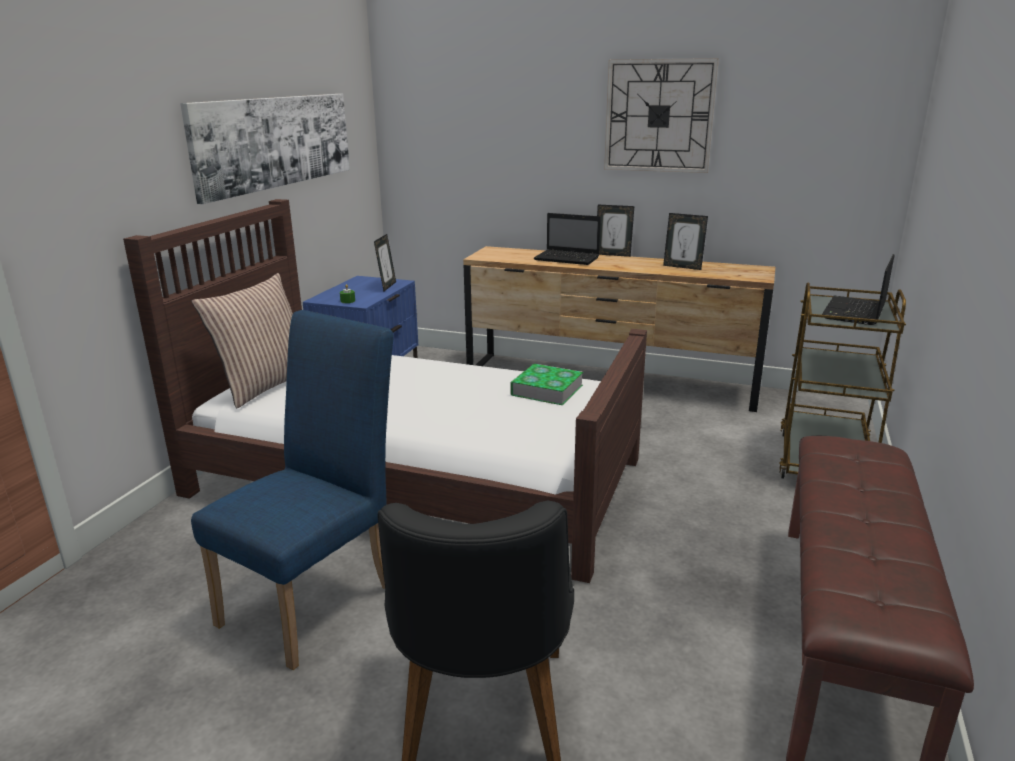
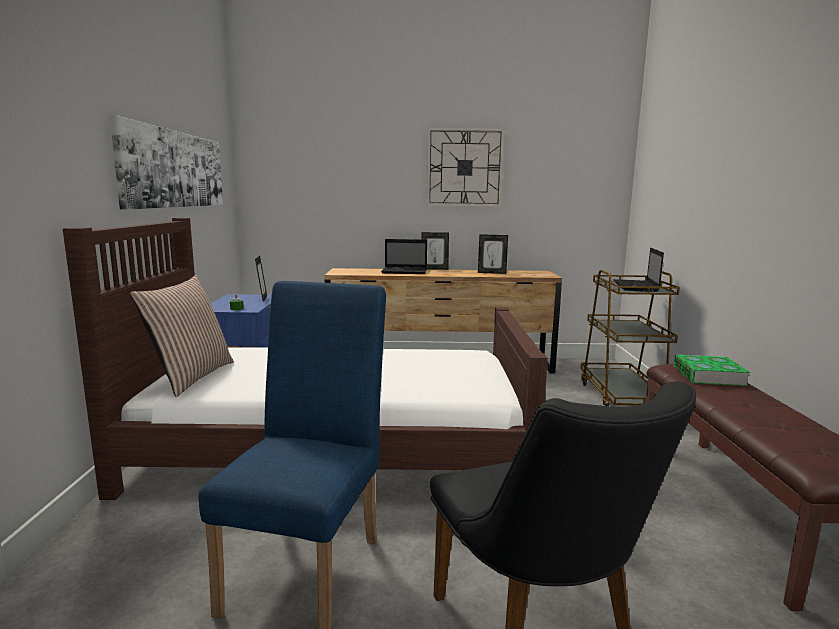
camera: 20 degrees left, 10 degrees down
book [510,364,583,405] -> book moved to [674,355,750,386]

